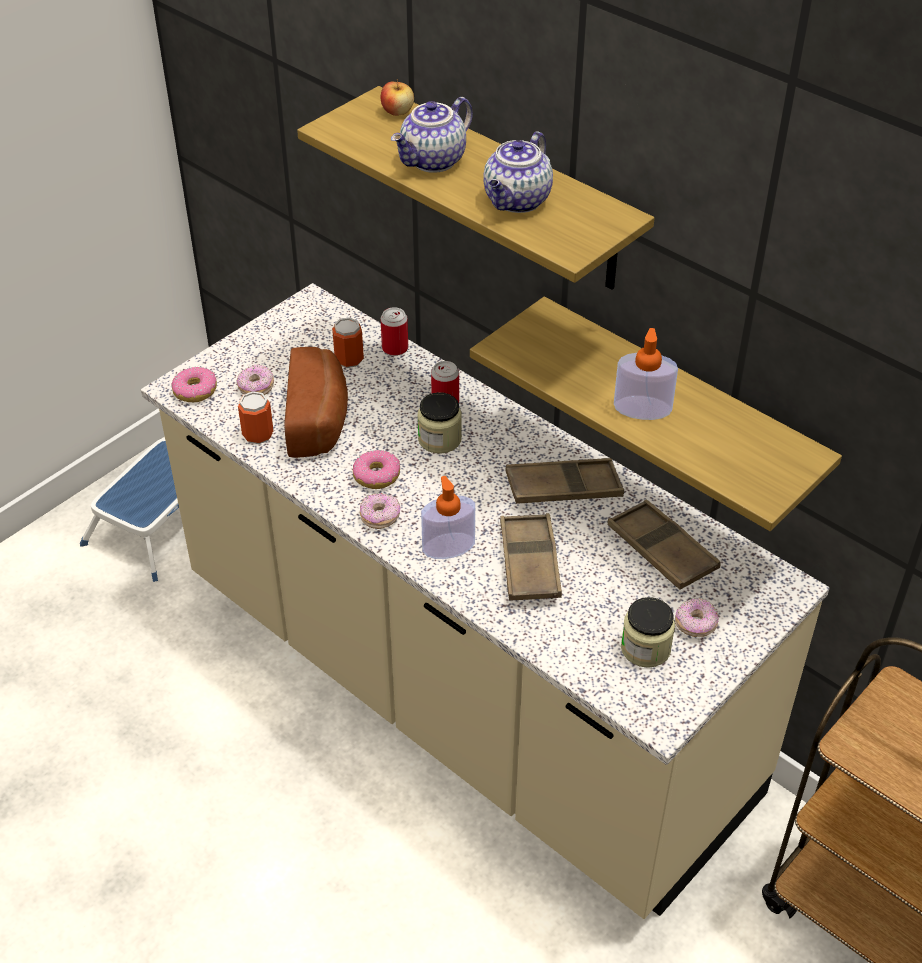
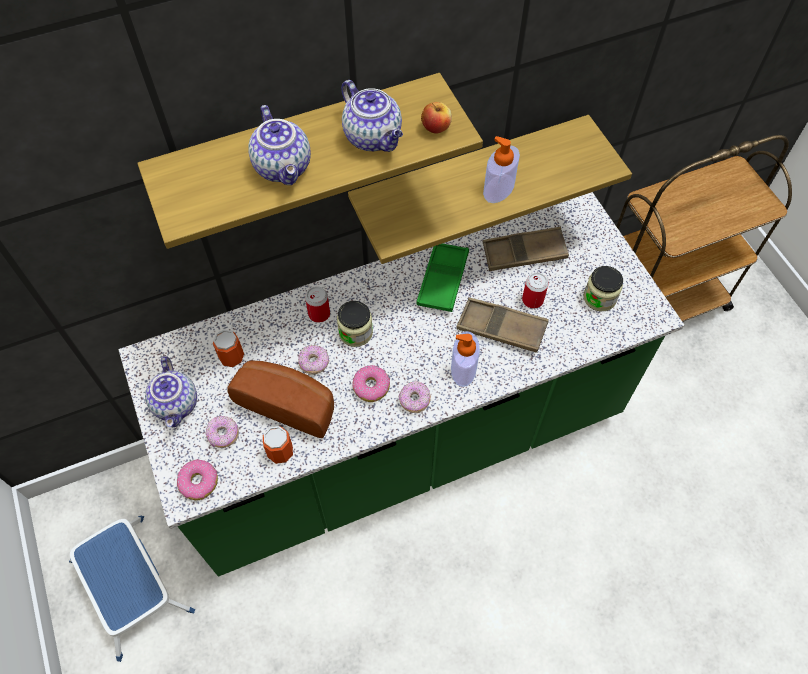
camera: 65 degrees left, 15 degrees up
beige counter [141,283,830,919] -> green counter [119,192,684,577]
apple [381,79,414,116] -> apple moved to [421,102,452,134]
can [381,307,408,356] -> can moved to [522,272,549,308]
brown tray [505,458,624,504] -> green tray [417,243,469,312]
donut [675,598,718,637] -> donut moved to [298,345,329,375]
none -> teapot [145,356,197,427]

